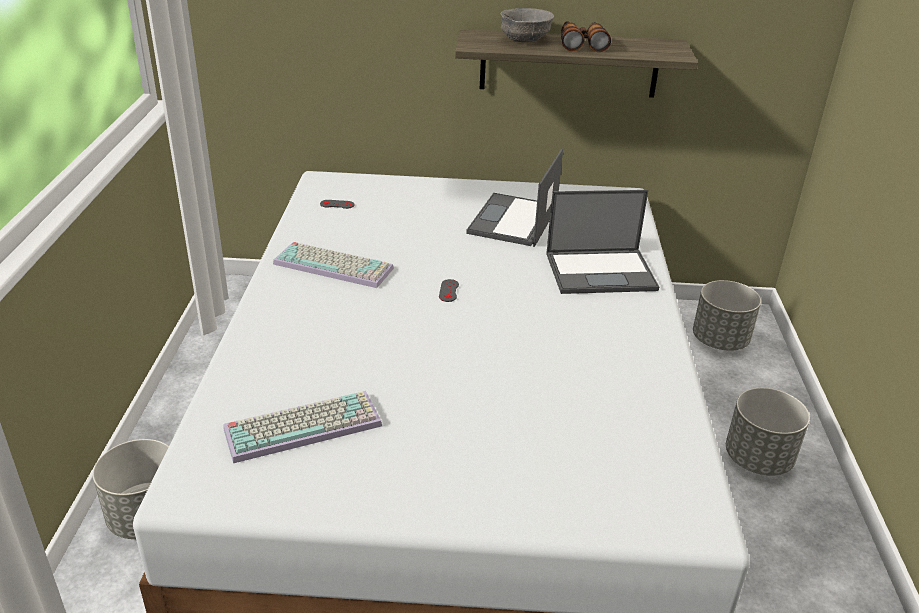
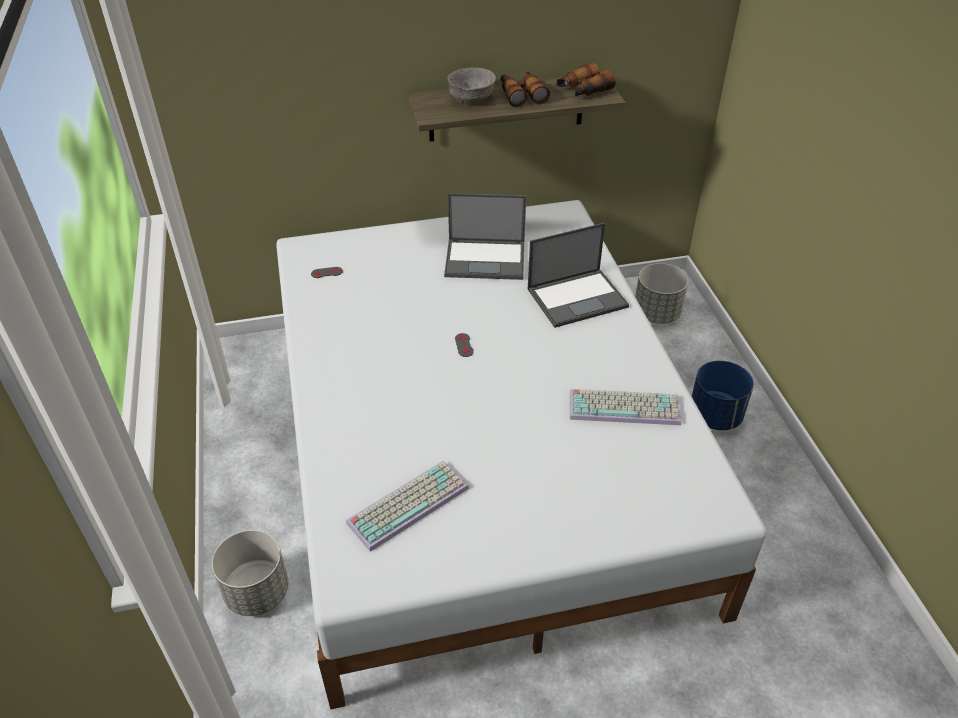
camera: 15 degrees left, 10 degrees up
keyboard [273,242,394,288] -> keyboard moved to [570,389,681,425]
laptop [466,149,563,247] -> laptop turned 90 degrees counterclockwise [444,193,526,280]
grey planter [726,388,810,476] -> blue planter [692,361,754,430]
none -> binoculars [556,62,615,96]

